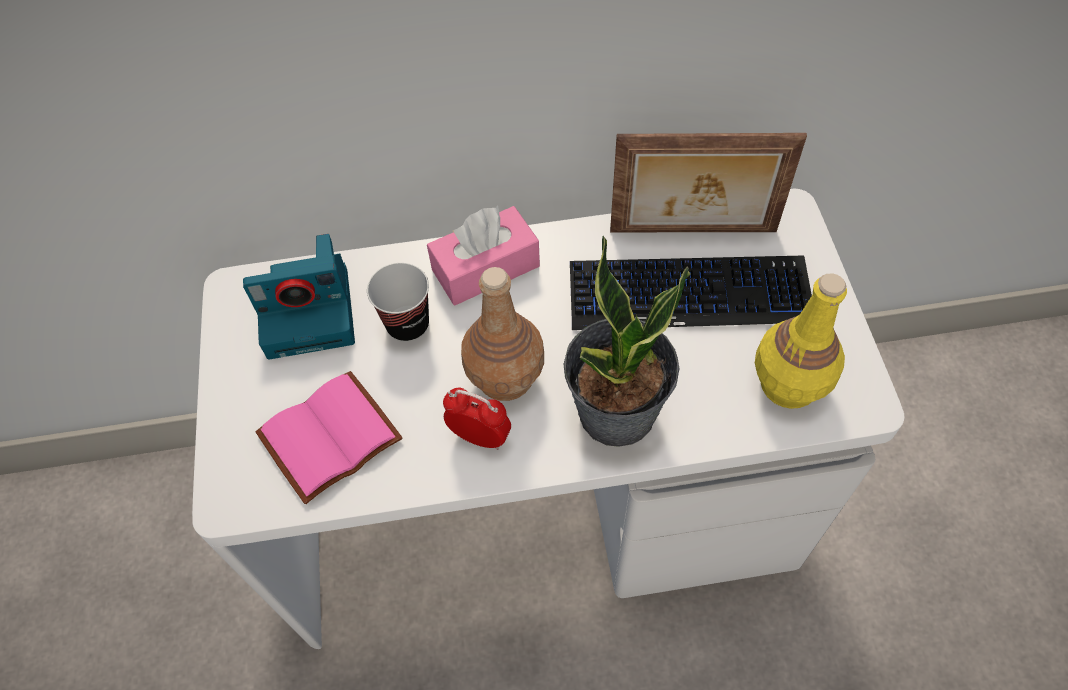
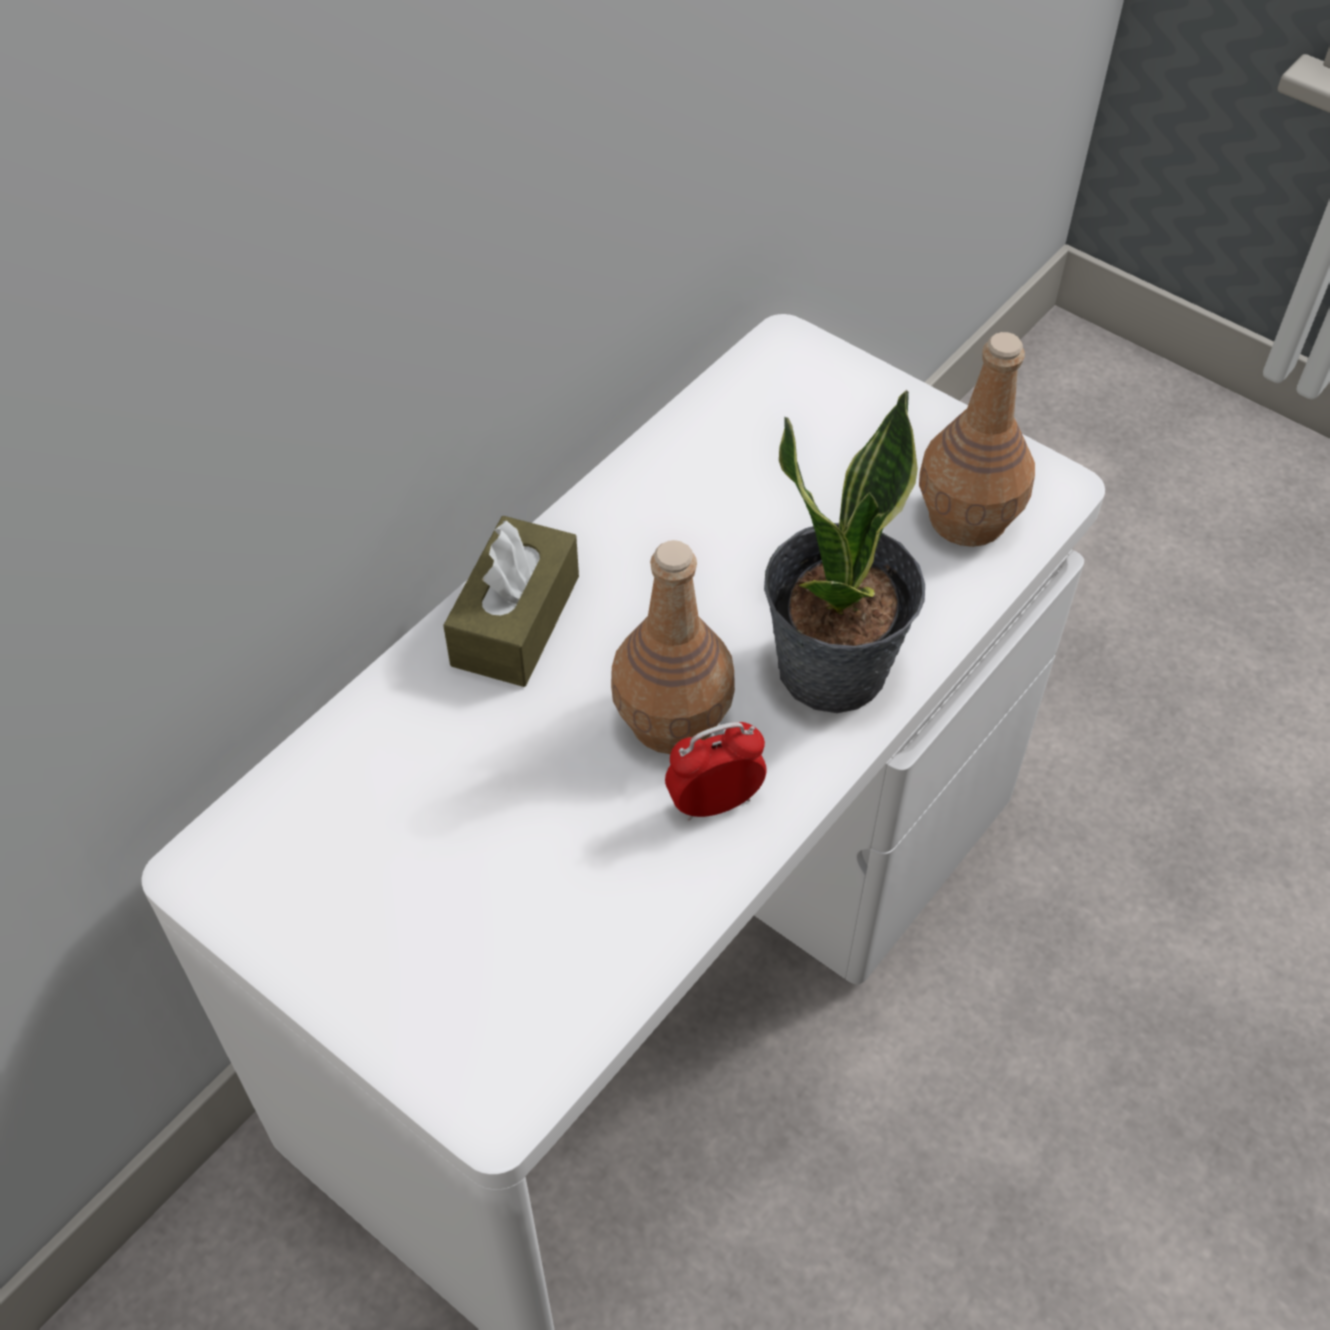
camera: 45 degrees left, 5 degrees down
camera [243,234,355,359] -> none
pink book [256,371,403,504] -> none
cup [367,263,429,342] -> none
pink tissue box [427,206,540,305] -> brown tissue box [443,516,579,687]
keyboard [570,255,812,330] -> none
picture frame [610,133,807,232] -> none
yellow bottle [755,273,847,409] -> brown bottle [919,332,1035,547]

